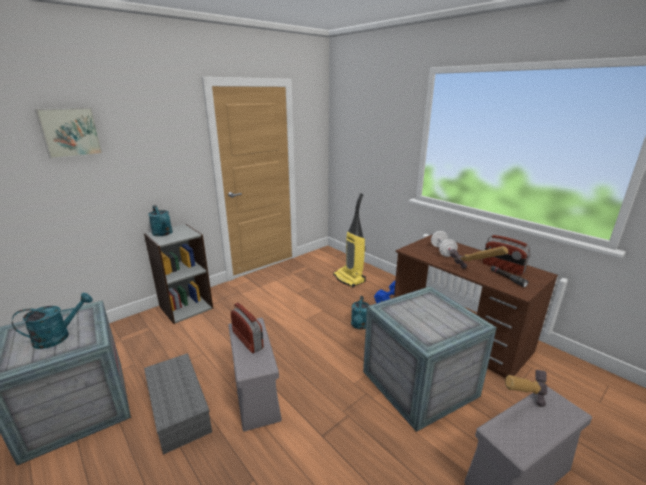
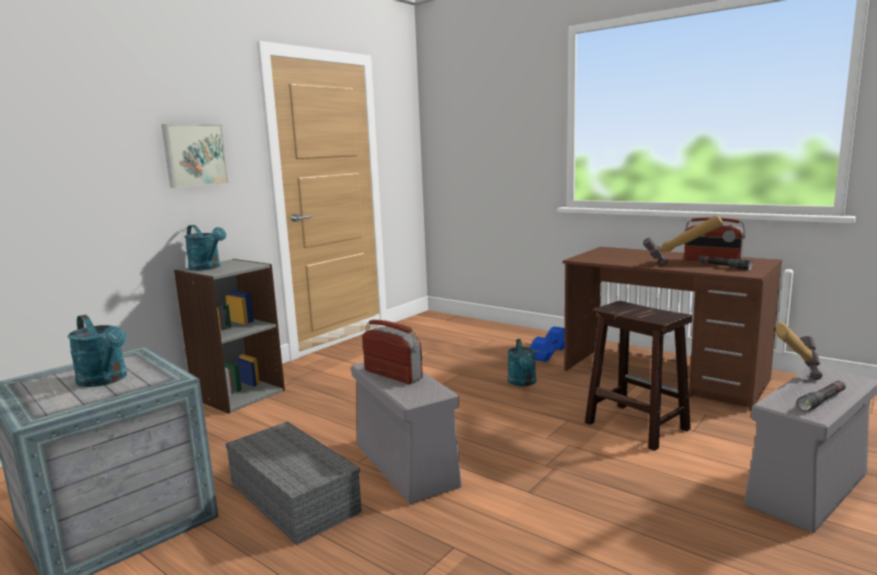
camera: 10 degrees left, 10 degrees down
turquoise watering can [12,293,93,349] -> turquoise watering can turned 90 degrees clockwise [68,315,127,387]
picture [35,107,103,159] -> picture moved to [162,124,229,188]
vacuum cleaner [333,193,366,288] -> none
crate [363,286,497,432] -> brown stool [585,301,692,451]
white dumbbell [431,231,458,257] -> none
none -> black flashlight [797,381,846,411]

